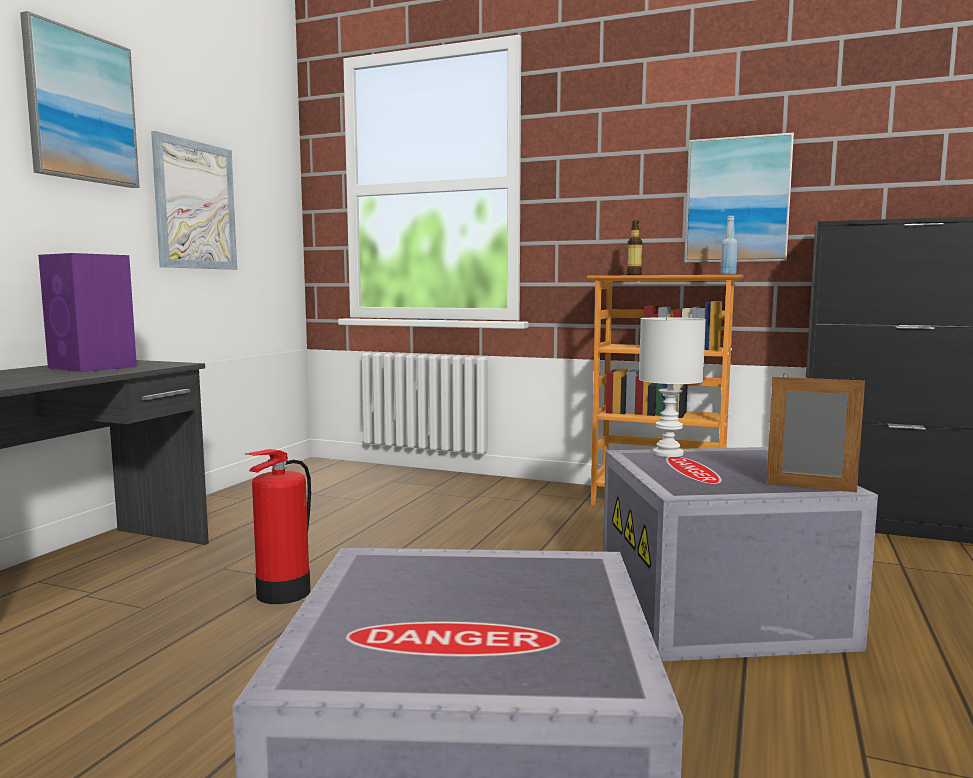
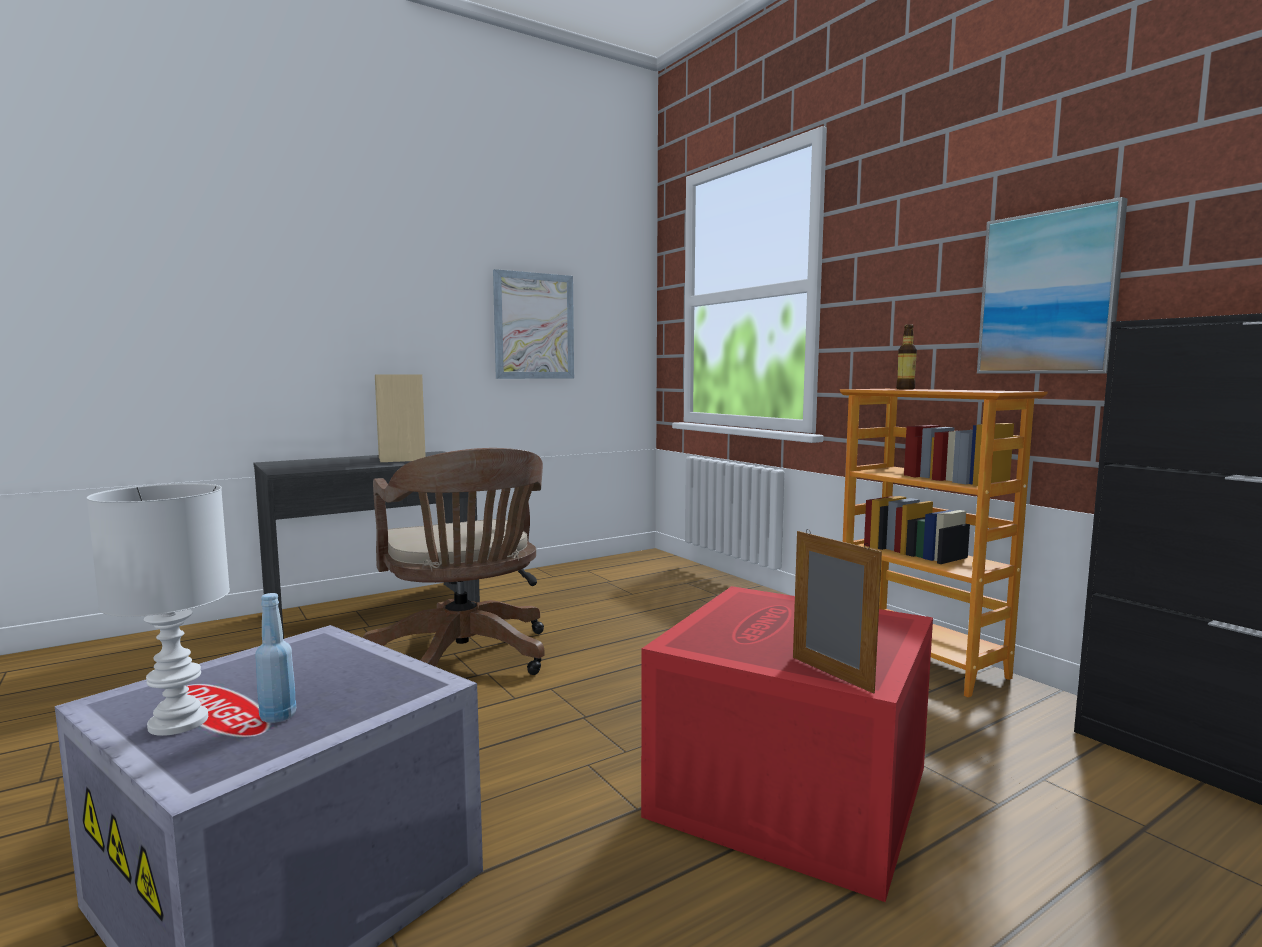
camera: 35 degrees right, 0 degrees up
picture [20,11,140,188] -> none
purple speaker [38,253,137,372] -> beige speaker [375,374,426,462]
fire extinguisher [245,449,311,604] -> brown office chair [363,448,545,675]
grey storage box [603,447,878,661] -> red storage box [641,586,933,902]
white table lamp [639,317,706,457] -> white table lamp moved to [87,483,230,736]
blue bottle [720,216,738,275] -> blue bottle moved to [255,593,296,723]

